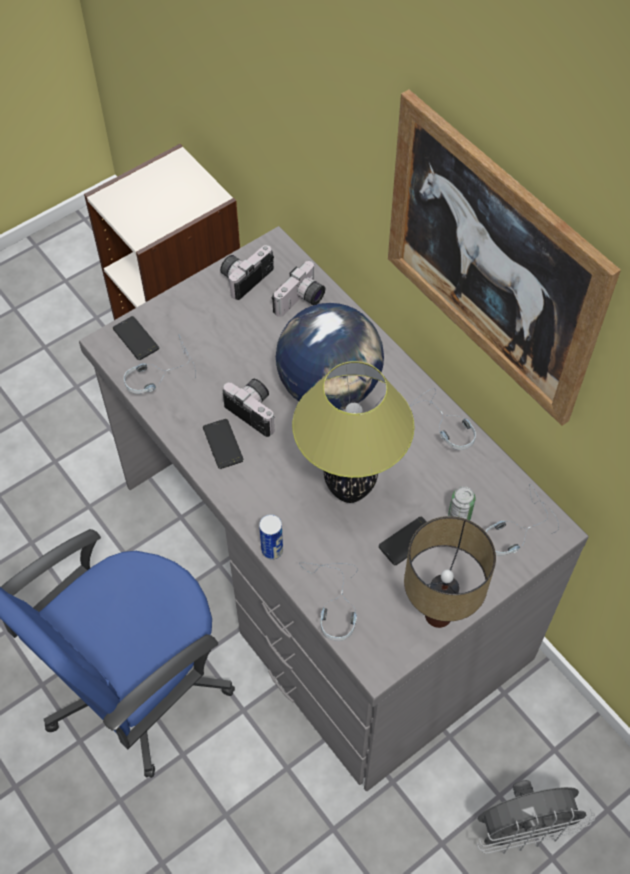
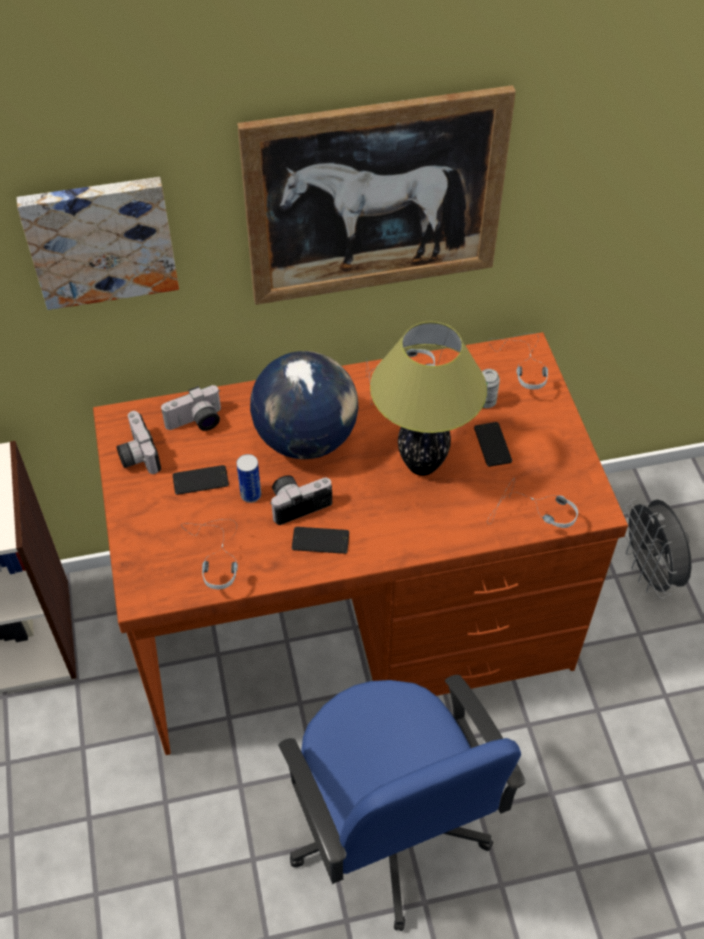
camera: 65 degrees left, 5 degrees down
grey desk [79,226,589,791] -> brown desk [93,332,628,755]
phone [113,316,159,360] -> phone moved to [173,465,229,495]
can [259,514,283,560] -> can moved to [236,454,261,503]
camera [272,261,325,317] -> camera turned 90 degrees clockwise [161,385,221,431]
table lamp [404,516,496,628] -> none
grey fan [477,780,595,854] -> grey fan turned 150 degrees clockwise [623,499,692,599]
none -> picture [17,177,179,310]

